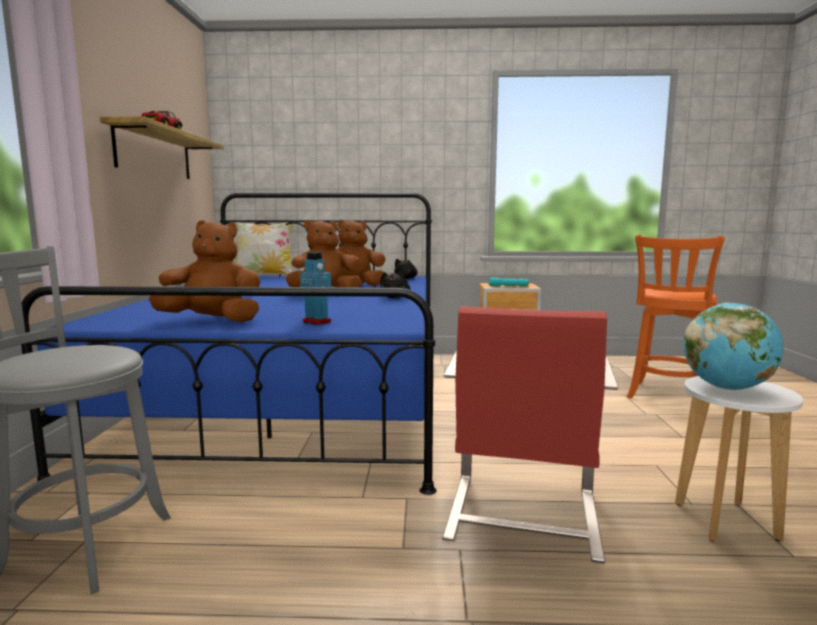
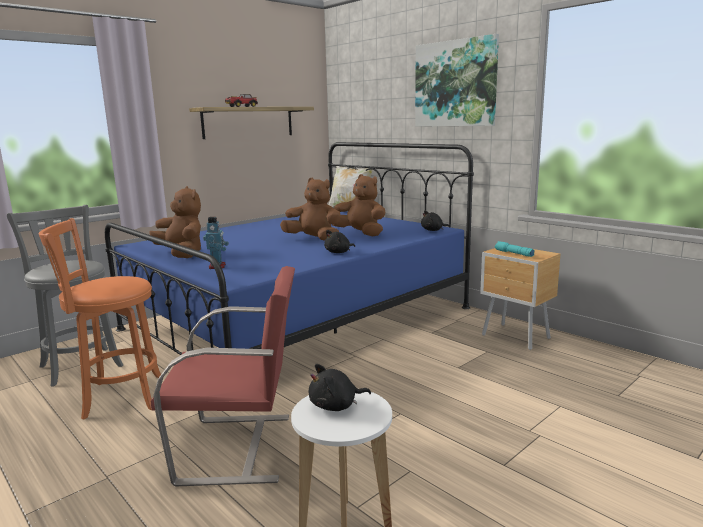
camera: 45 degrees right, 5 degrees up
red chair [442,306,619,563] -> red chair turned 150 degrees counterclockwise [151,266,295,487]
orange stool [627,234,725,398] -> orange stool moved to [38,218,161,420]
globe [683,303,784,390] -> black plush toy [309,364,371,411]
none -> picture [415,34,499,127]

